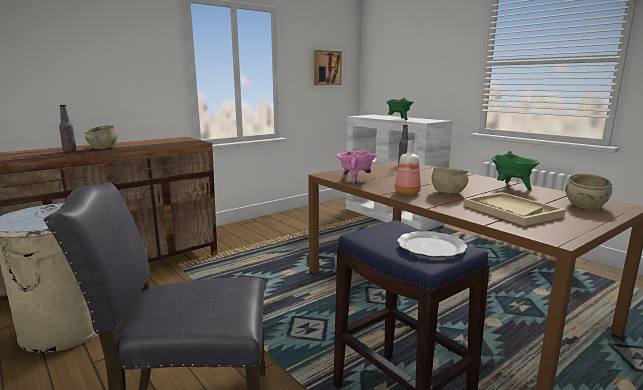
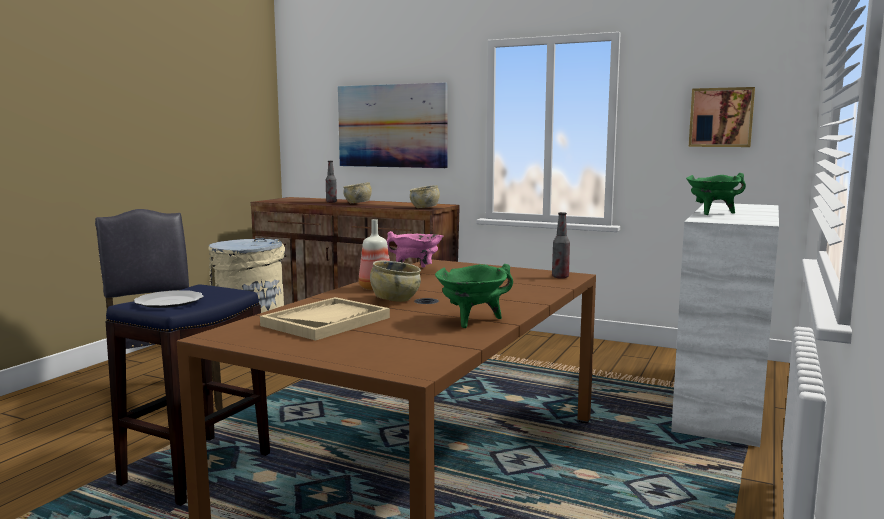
camera: 65 degrees right, 5 degrees down
beige bowl [565,173,612,209] -> beige bowl moved to [410,185,440,208]
none -> picture [338,83,448,168]

